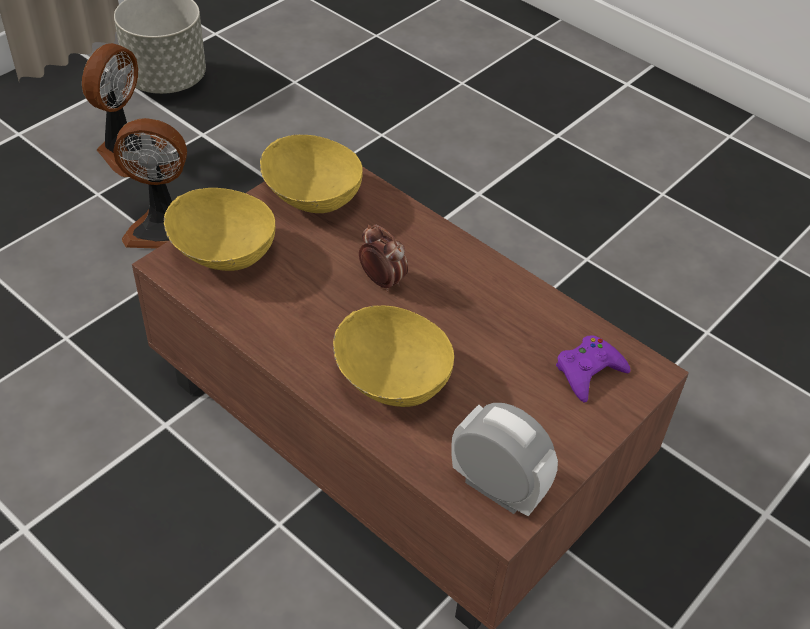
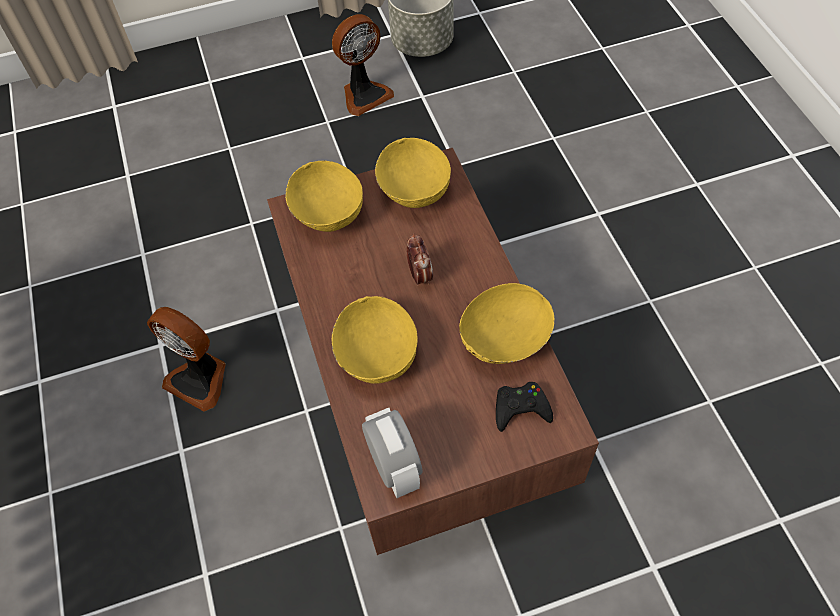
camera: 35 degrees right, 10 degrees up
fan [113,118,187,249] -> fan moved to [147,307,226,412]
purple game controller [556,335,630,403] -> black game controller [496,382,553,432]
none -> yellow bowl [459,283,555,364]

